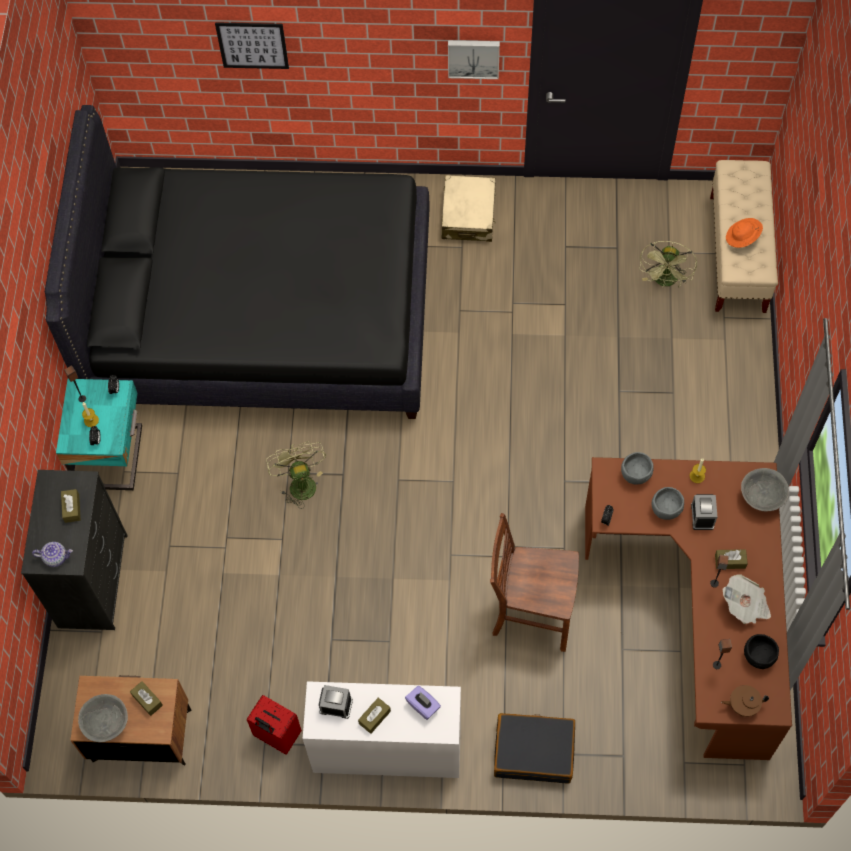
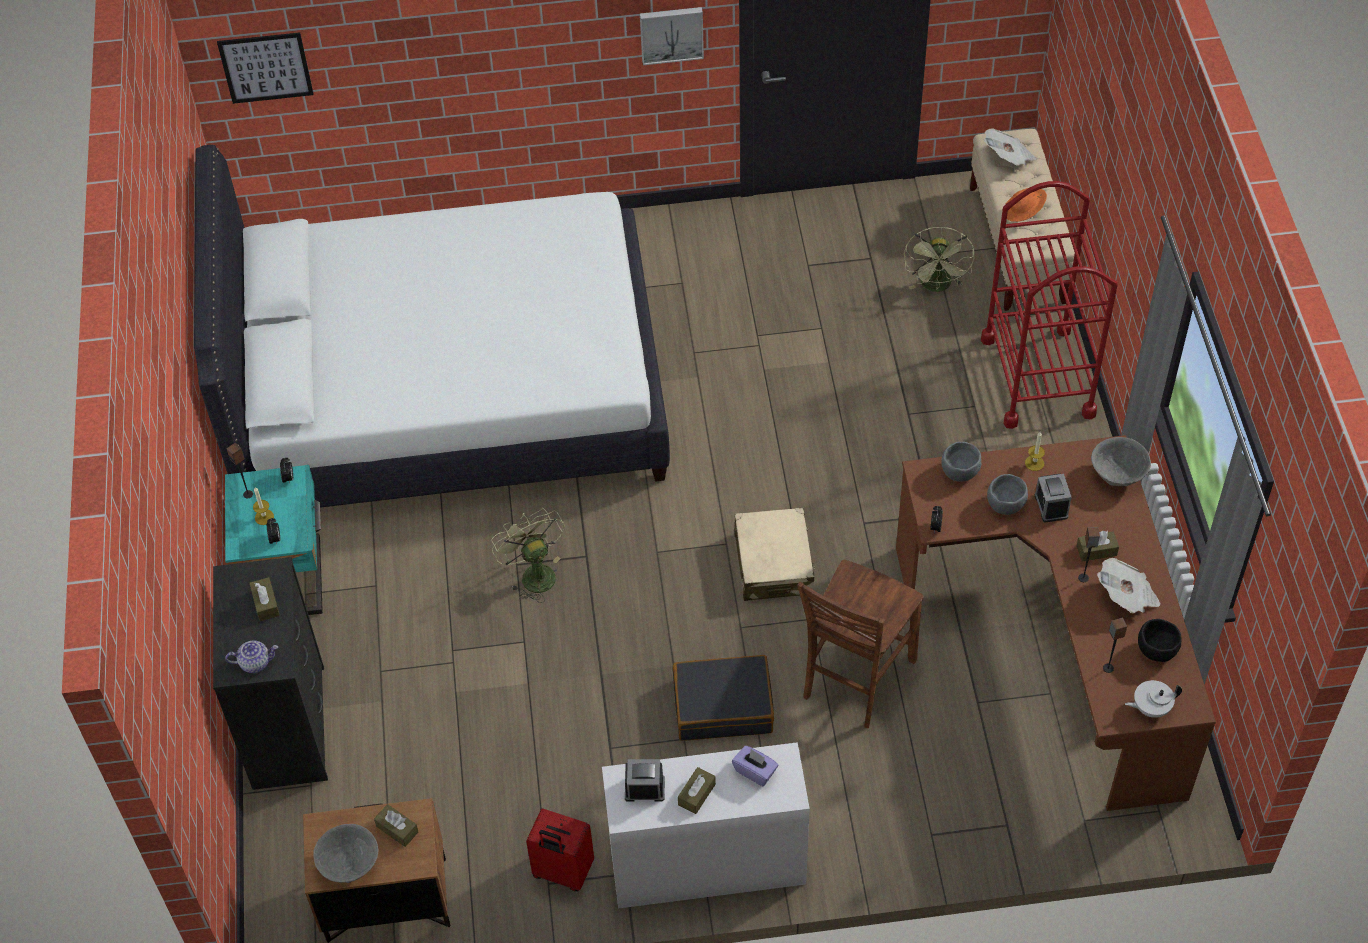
camera: 10 degrees left, 10 degrees down
black bed [45,105,429,419] -> white bed [194,145,670,508]
picture [215,22,289,69] -> picture moved to [217,32,314,104]
beige suitcase [441,175,496,242] -> beige suitcase moved to [734,508,815,601]
brown chair [490,513,579,652] -> brown chair turned 60 degrees counterclockwise [797,560,924,728]
black suitcase [494,713,575,784] -> black suitcase moved to [673,655,774,741]
brown teapot [721,685,769,717] -> white teapot [1125,680,1182,718]
none -> red cart [981,181,1118,429]
none -> newspaper [983,128,1036,166]

